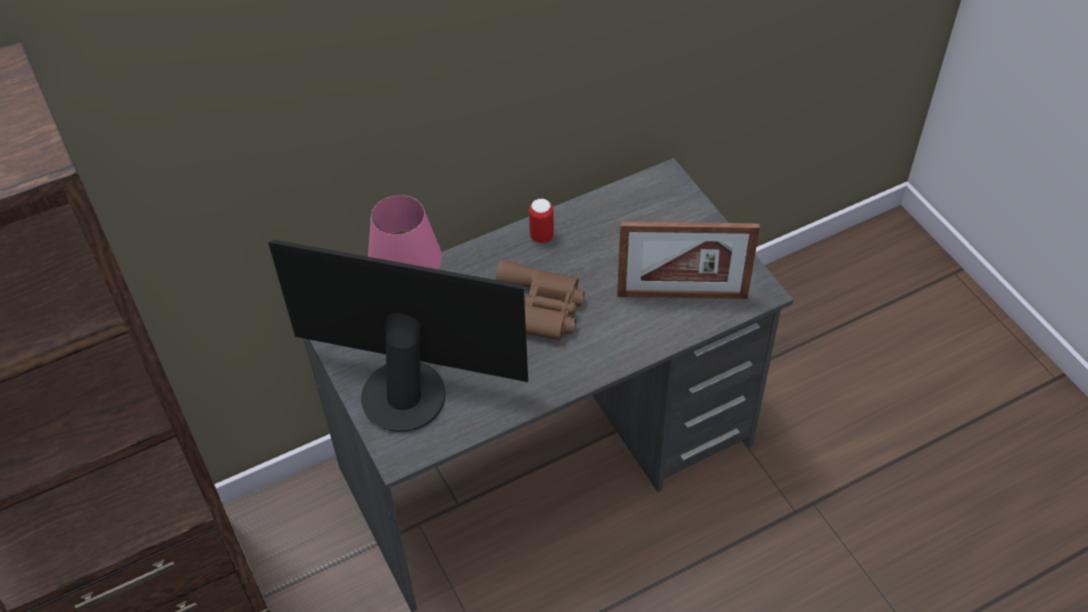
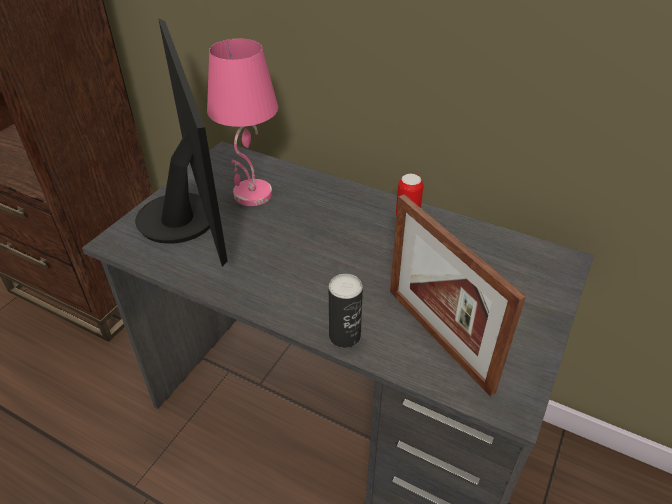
camera: 55 degrees right, 10 degrees down
brown binoculars [496,260,585,341] -> none
none -> can [329,274,363,348]

